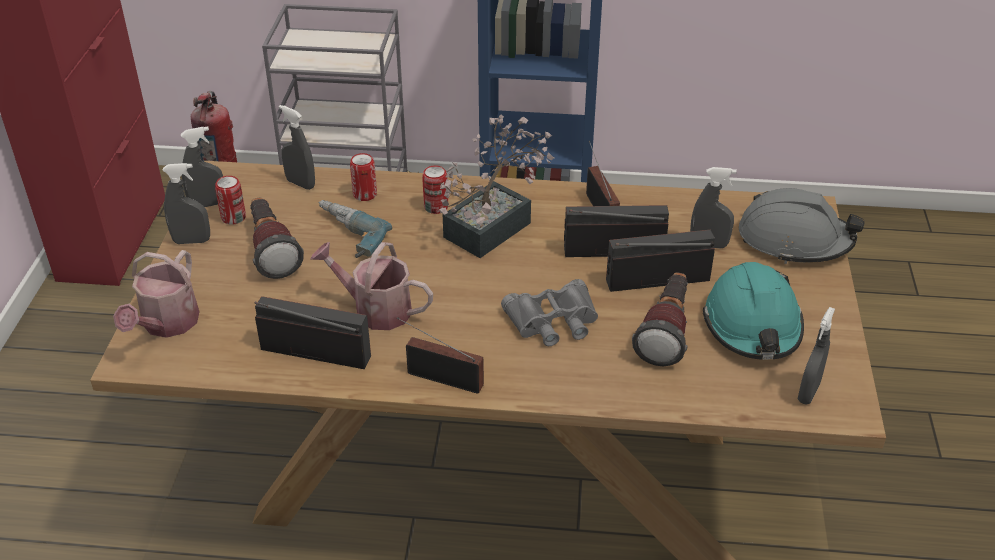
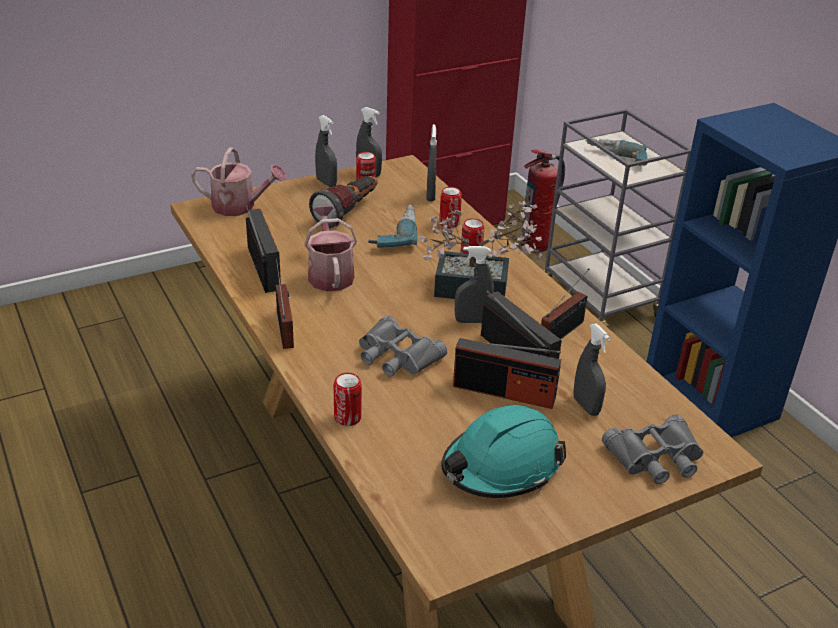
camera: 55 degrees right, 5 degrees down
watering can [113,250,199,338] -> watering can turned 150 degrees counterclockwise [191,147,286,216]
radio [606,230,715,292] -> radio turned 150 degrees clockwise [453,338,561,409]
flashlight [632,272,688,366] -> none
grey hard hat [739,188,865,264] -> grey binoculars [602,415,703,484]
grey spray bottle [798,307,835,404] -> grey spray bottle moved to [455,246,494,323]
none -> can [334,373,362,426]
none -> power drill [586,138,647,166]

